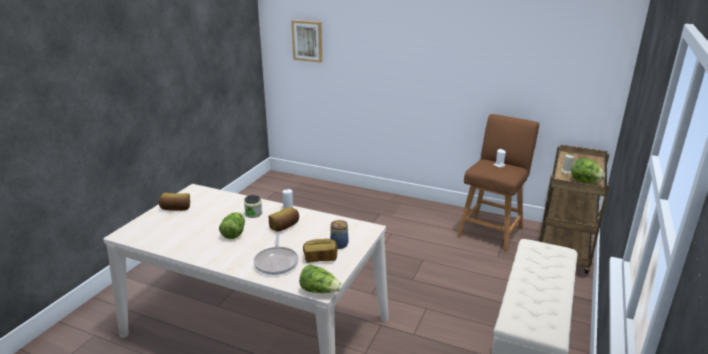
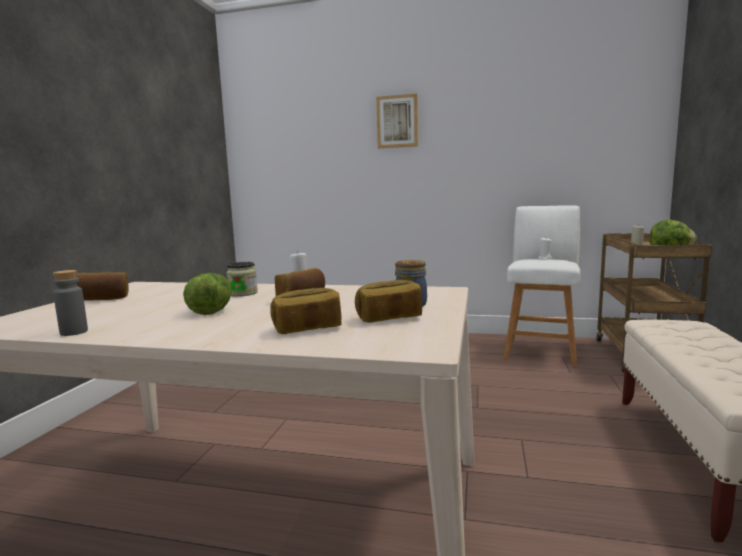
camera: 10 degrees left, 15 degrees down
frying pan [254,233,299,275] -> bread [270,288,342,334]
picture [291,20,322,63] -> picture moved to [376,94,418,148]
lettuce [299,265,343,293] -> none
brown stool [457,114,539,251] -> white stool [504,205,580,366]
none -> grey bottle [53,270,88,336]

